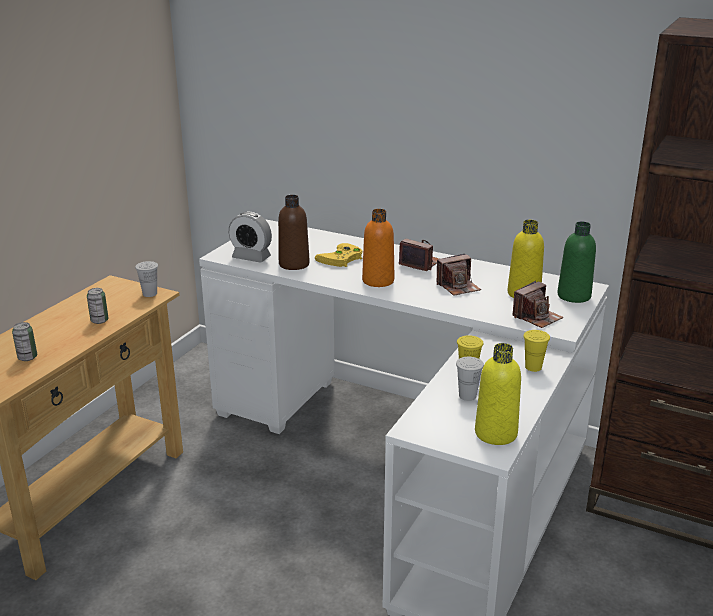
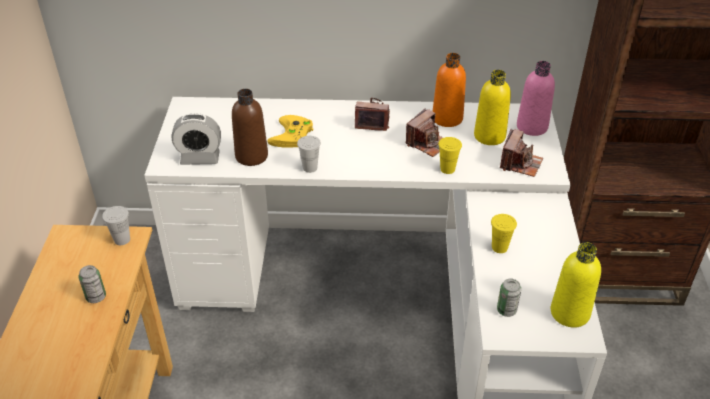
camera: 25 degrees left, 15 degrees up
can [12,322,37,361] -> can moved to [497,278,521,317]
orange bottle [362,209,394,287] -> orange bottle moved to [433,53,466,127]
white cup [456,357,484,401] -> white cup moved to [297,136,321,173]
yellow cup [523,330,550,372] -> yellow cup moved to [438,137,462,174]
green bottle [557,221,596,303] -> pink bottle [517,61,555,136]

